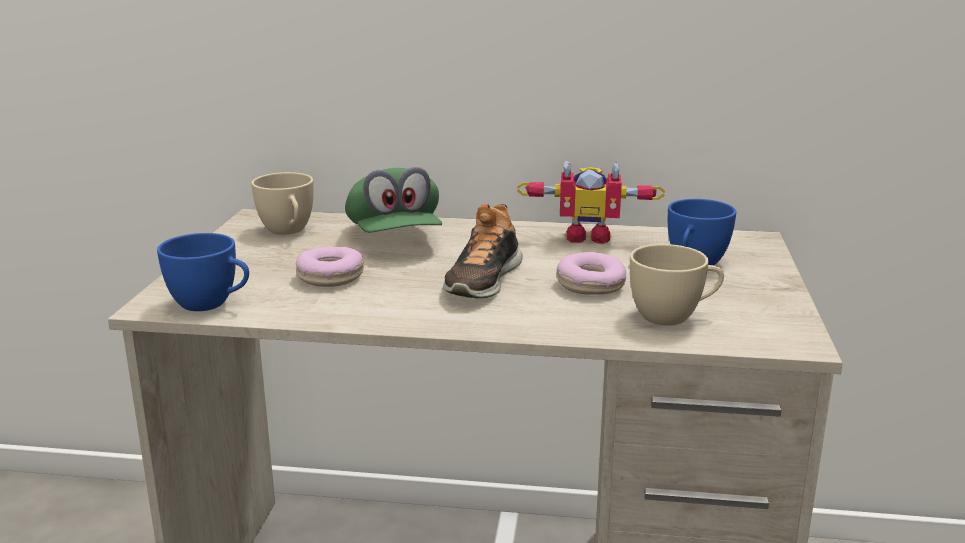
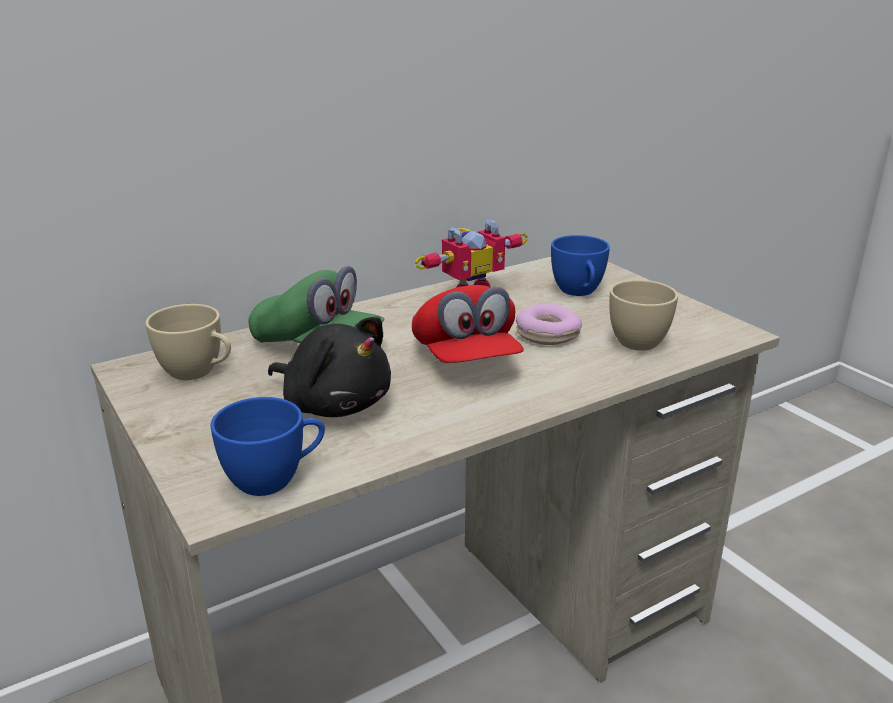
camera: 40 degrees left, 5 degrees up
donut [295,247,364,287] -> black plush toy [268,316,391,417]
shoe [443,204,523,298] -> red cap [412,285,524,363]

